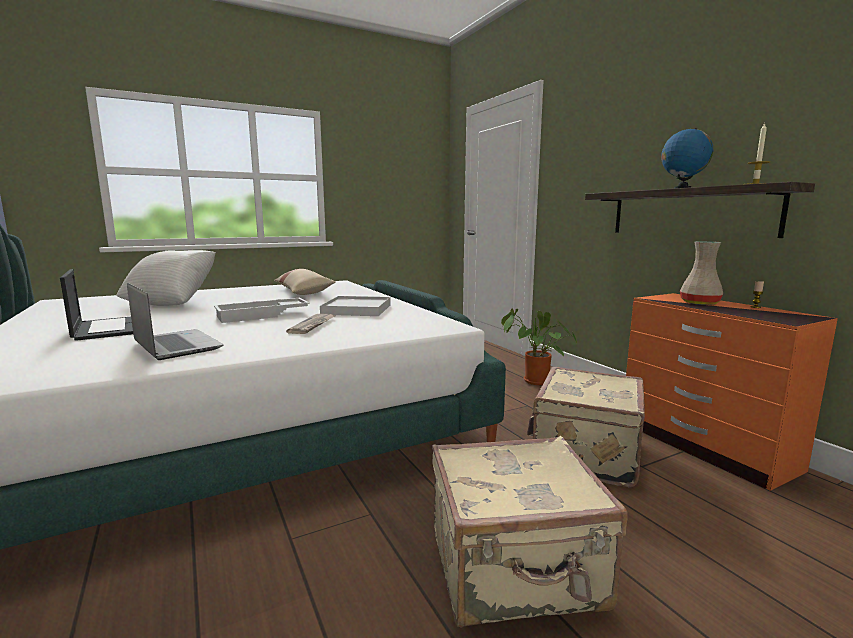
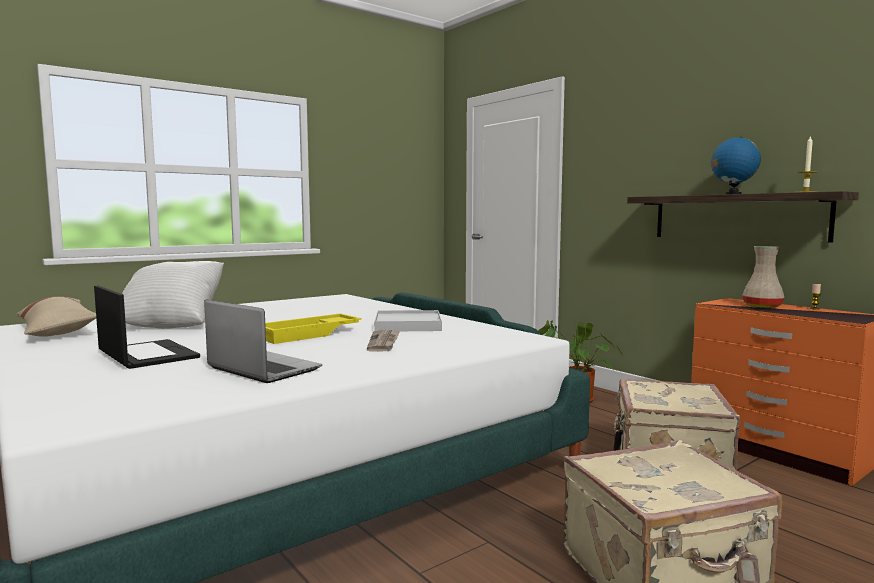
camera: 10 degrees left, 5 degrees down
white tray [214,298,310,323] -> yellow tray [265,313,362,344]
beige pillow [274,269,335,295] -> beige pillow moved to [16,297,96,337]

